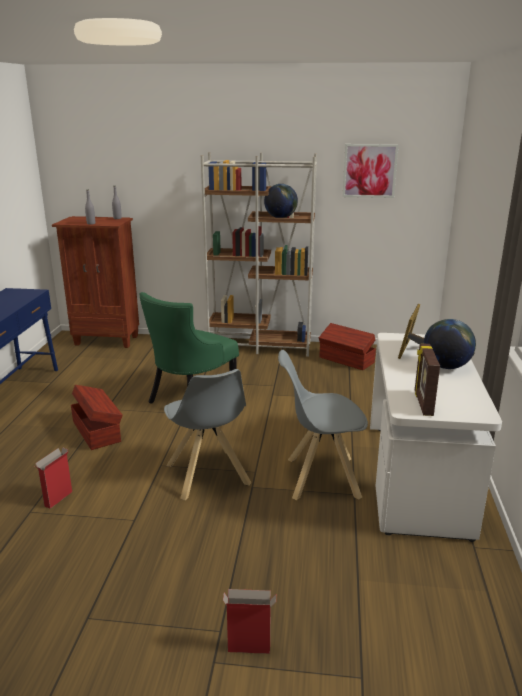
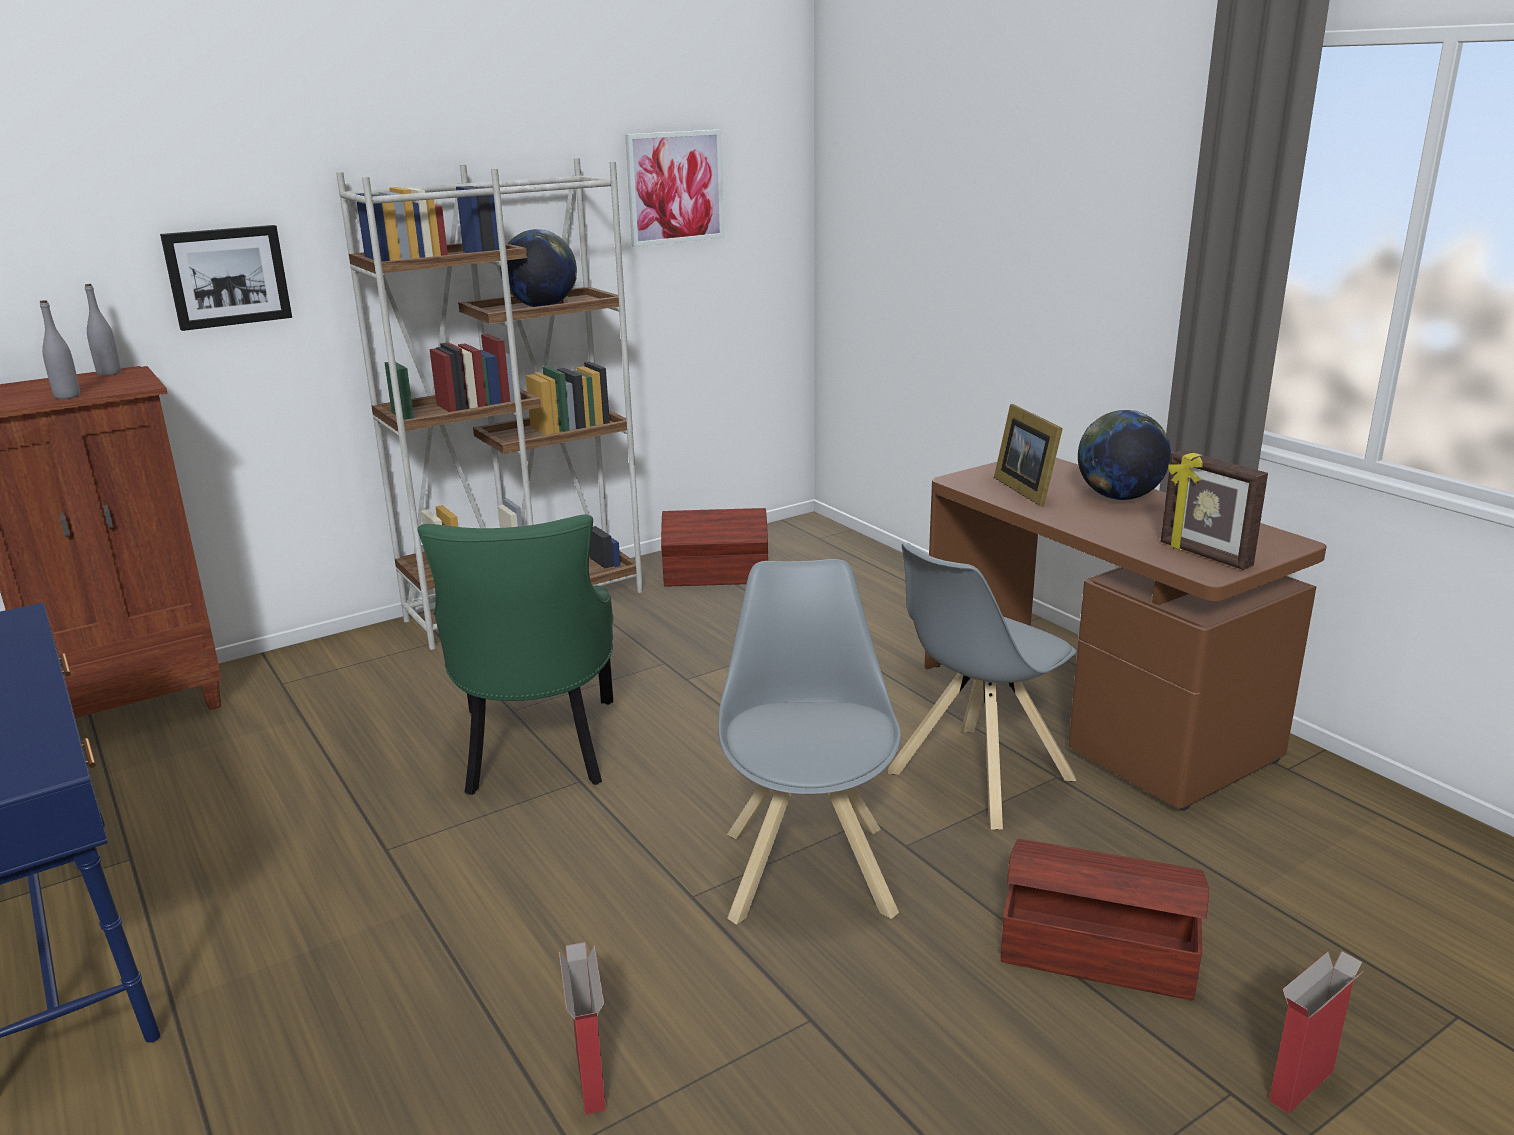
camera: 40 degrees left, 0 degrees up
brown storage box [71,385,122,450] -> brown storage box moved to [1001,839,1209,1001]
grey chair [164,369,252,500] -> grey chair turned 120 degrees counterclockwise [718,559,901,925]
white desk [370,333,502,542] -> brown desk [925,458,1327,811]
none -> picture [160,225,292,331]

